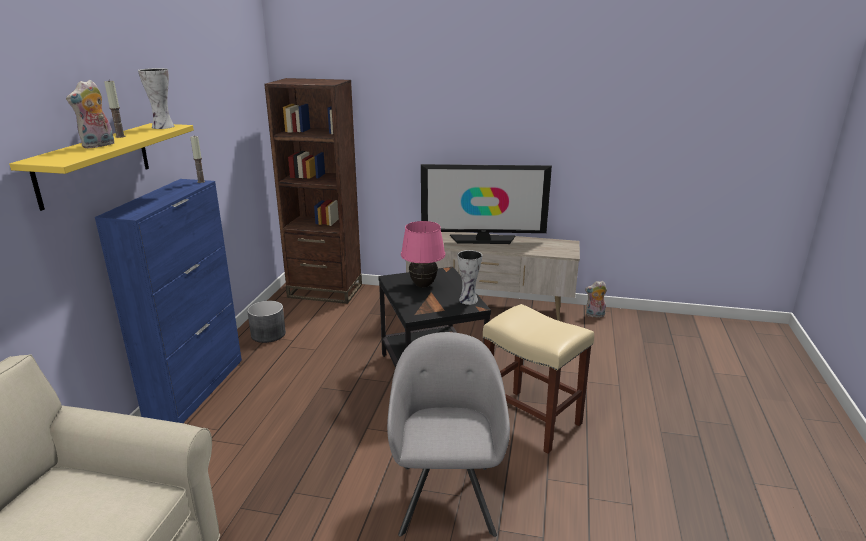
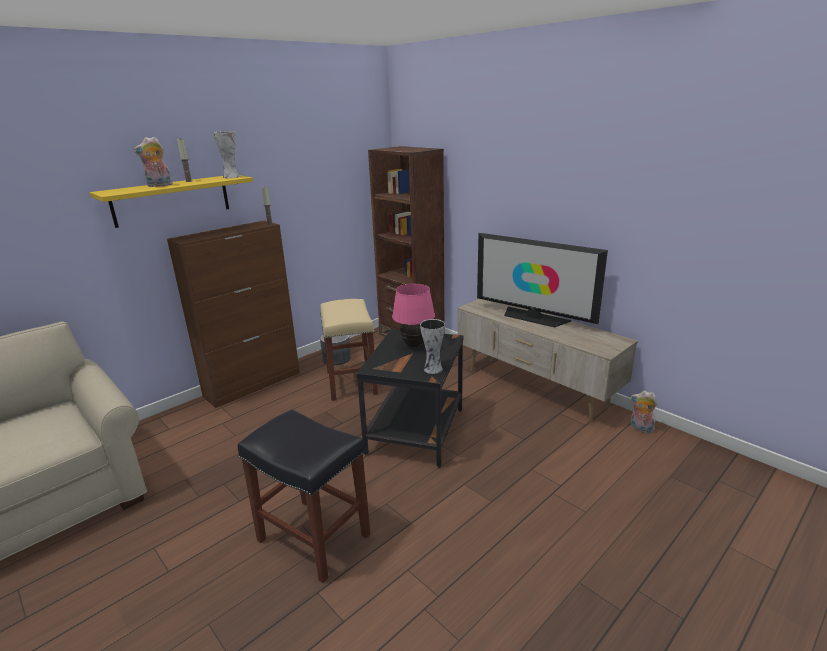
camera: 35 degrees right, 0 degrees up
blue cabinet [95,179,242,423] -> brown cabinet [167,220,300,408]
grey armchair [387,332,510,537] -> black stool [238,409,371,583]
beige stool [483,304,594,454] -> beige stool moved to [320,299,378,401]

